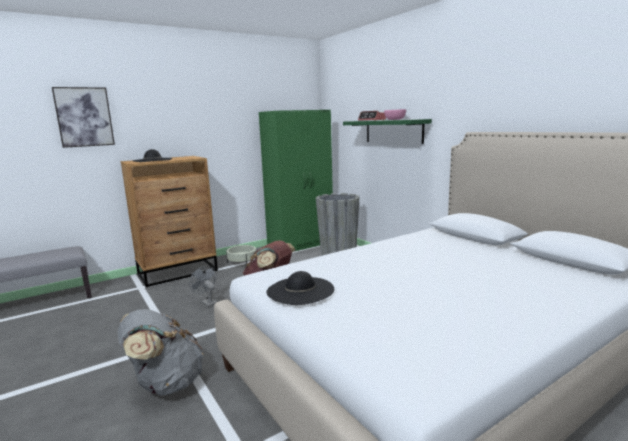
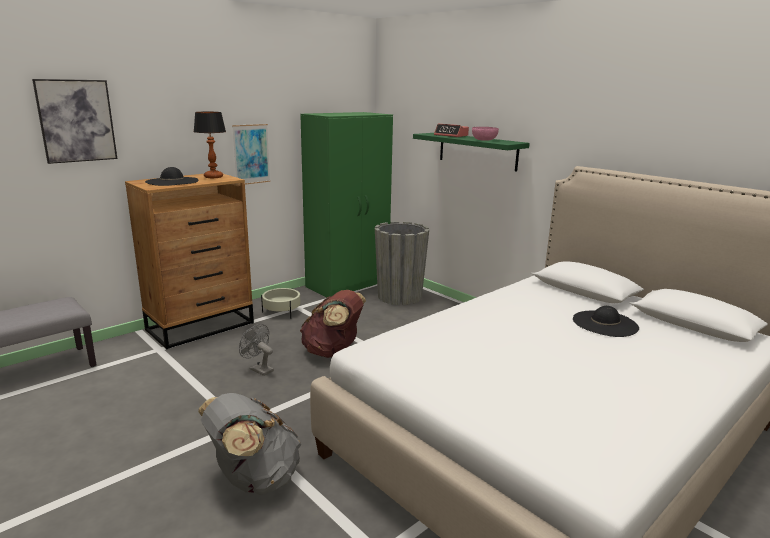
camera: 10 degrees left, 5 degrees up
black hat [266,271,334,305] -> black hat moved to [573,306,639,337]
none -> table lamp [194,112,226,178]
none -> picture [232,124,270,185]

